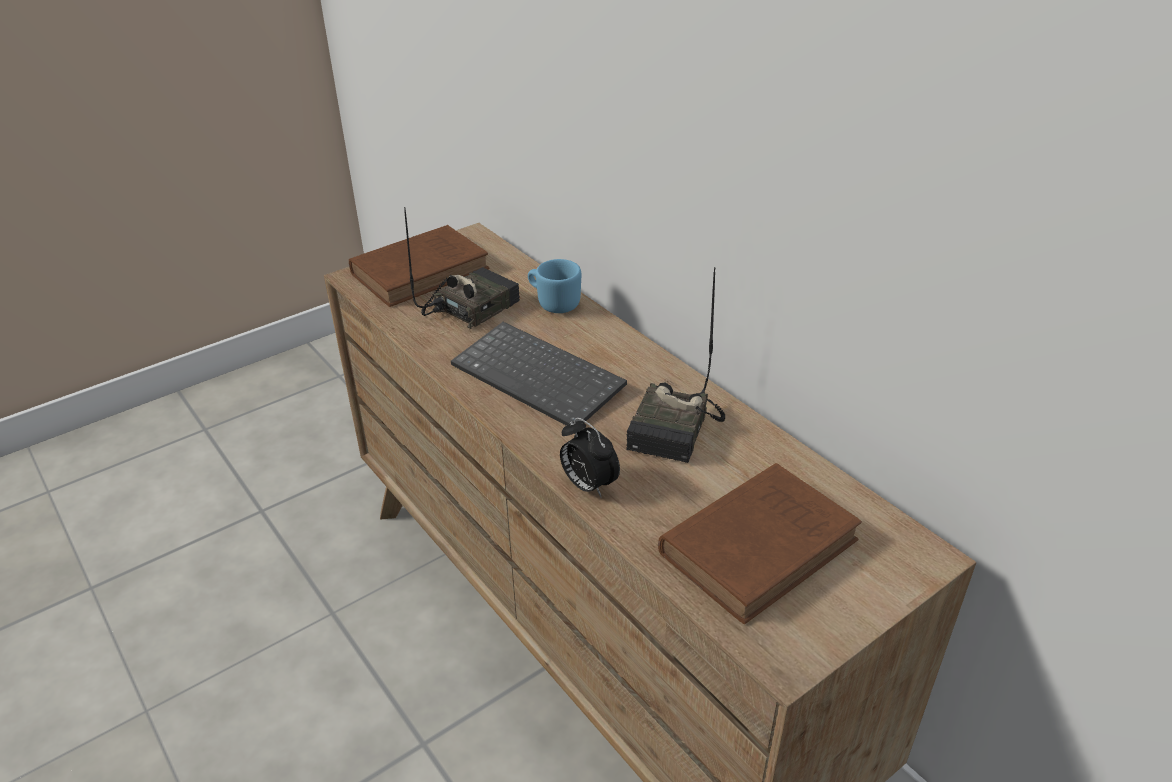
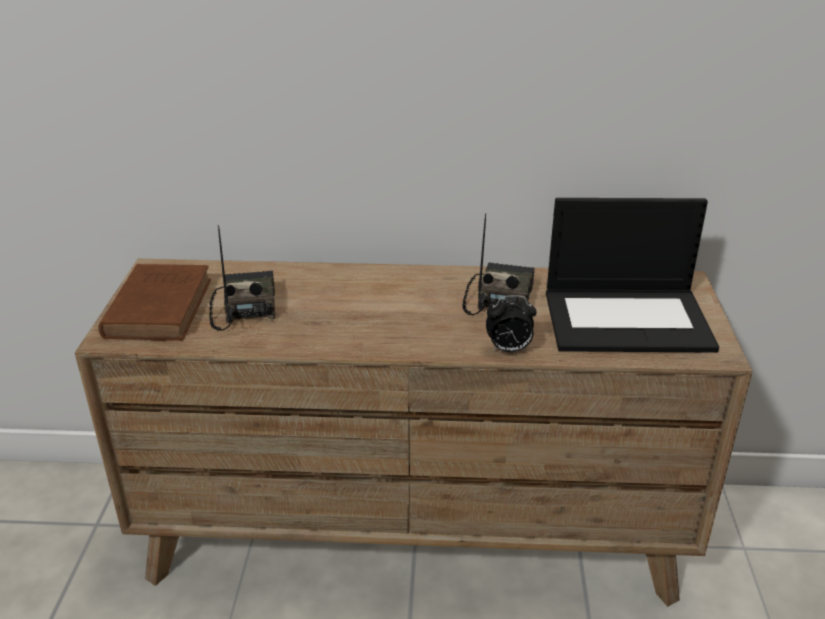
camera: 50 degrees left, 5 degrees down
keyboard [451,322,627,425] -> none
blue mug [528,259,581,313] -> none
radio [626,267,725,463] -> radio turned 135 degrees counterclockwise [462,214,535,315]
brown book [658,463,862,624] -> laptop [546,198,719,353]

